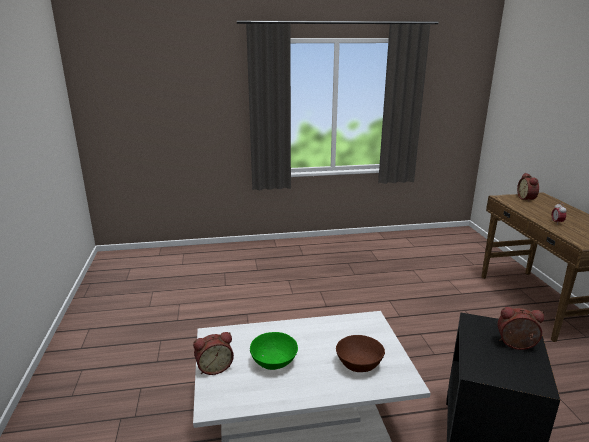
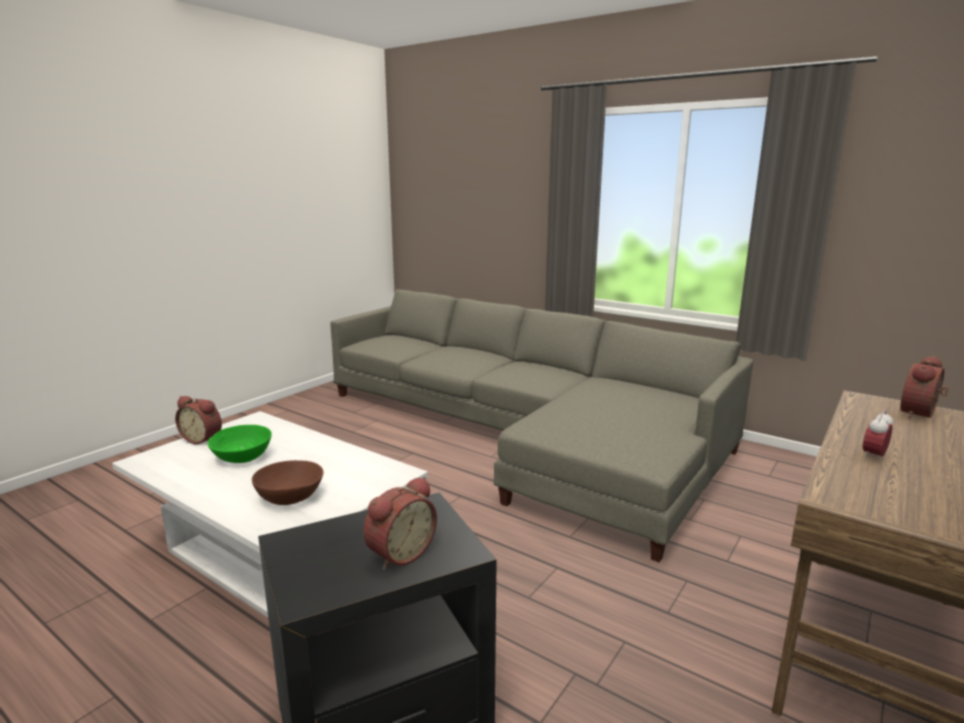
camera: 45 degrees right, 5 degrees down
alarm clock [497,307,544,350] -> alarm clock turned 75 degrees clockwise [363,477,437,570]
none -> grey sofa [330,289,753,562]

